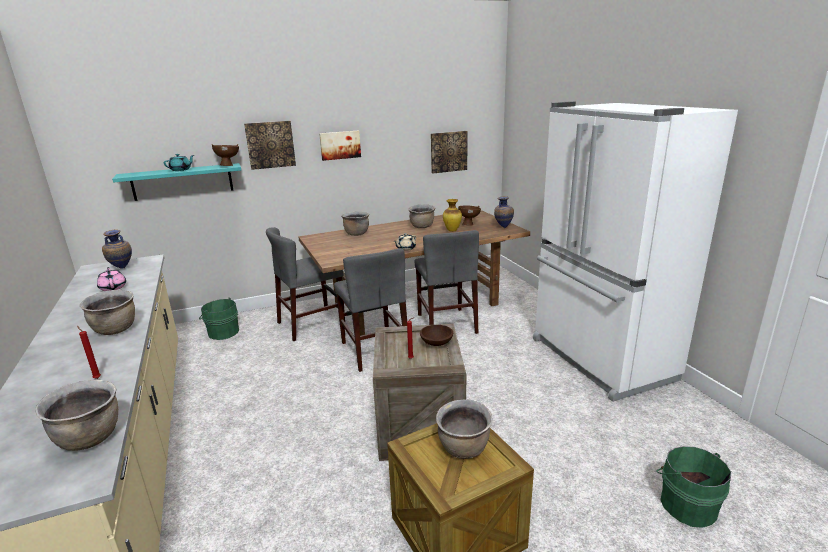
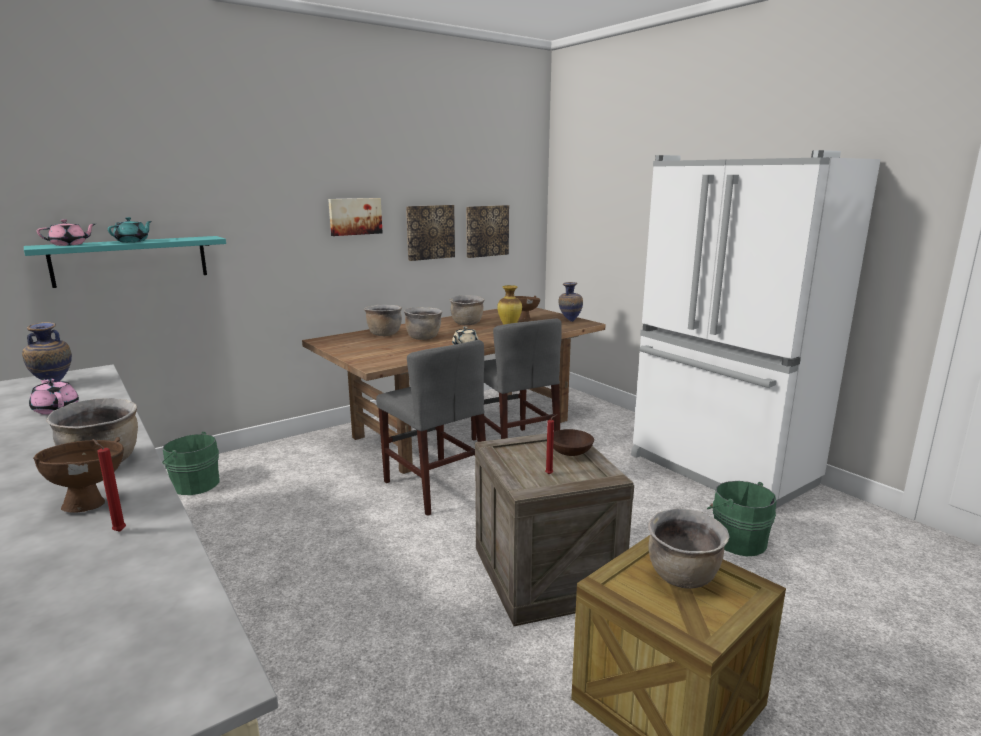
camera: 15 degrees left, 5 degrees down
brown cooking pot [35,380,118,451] -> brown cooking pot moved to [404,307,442,340]
brown bowl [212,144,239,166] -> brown bowl moved to [33,437,124,513]
picture [244,121,296,170] -> picture moved to [406,205,455,261]
grey chair [266,227,345,341] -> none
green bucket [656,446,732,528] -> green bucket moved to [707,481,777,556]
none -> pink teapot [37,219,95,246]

